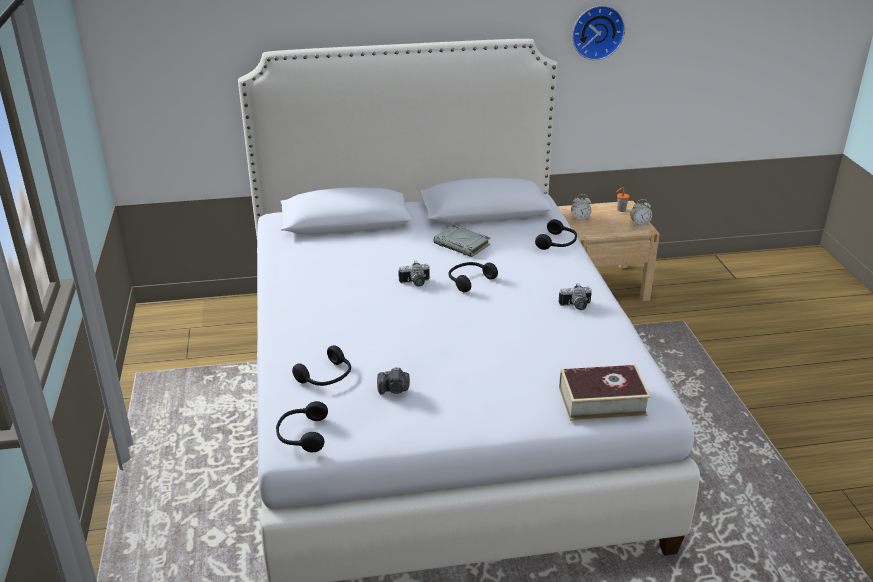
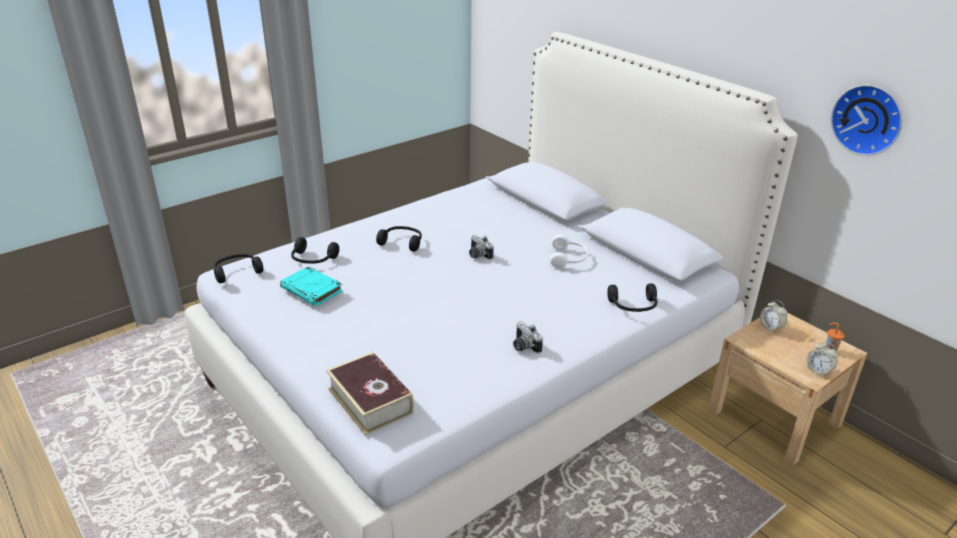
camera: 60 degrees right, 0 degrees up
camera [377,367,410,395] -> turquoise book [280,266,343,306]
grey book [433,225,490,257] -> white headphones [550,235,588,268]
black headphones [449,262,498,292] -> black headphones moved to [376,226,422,252]

